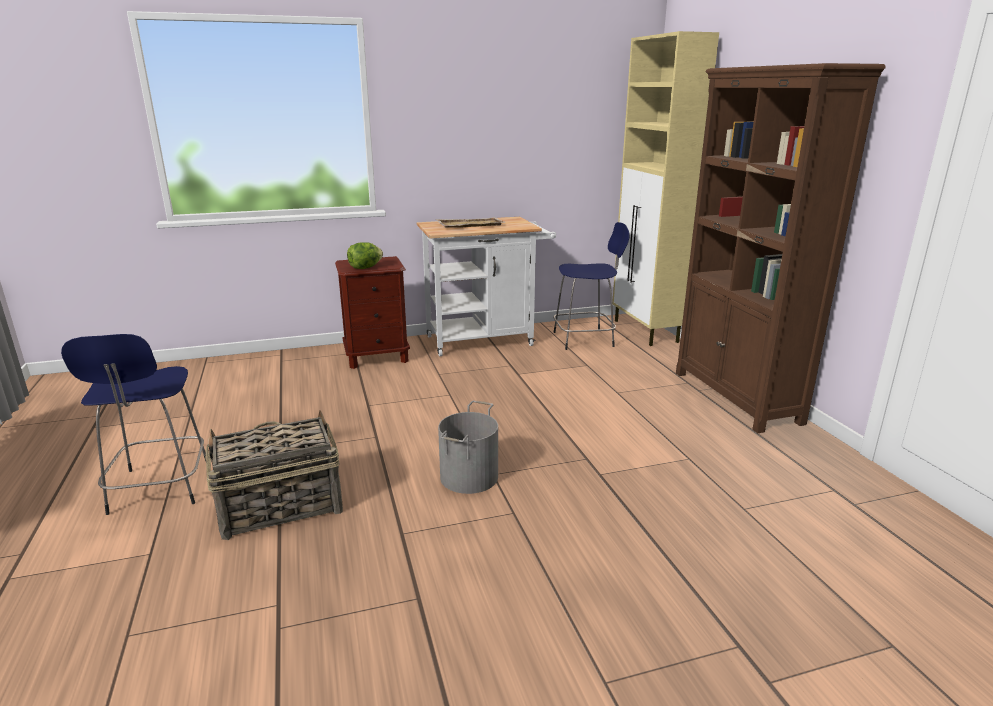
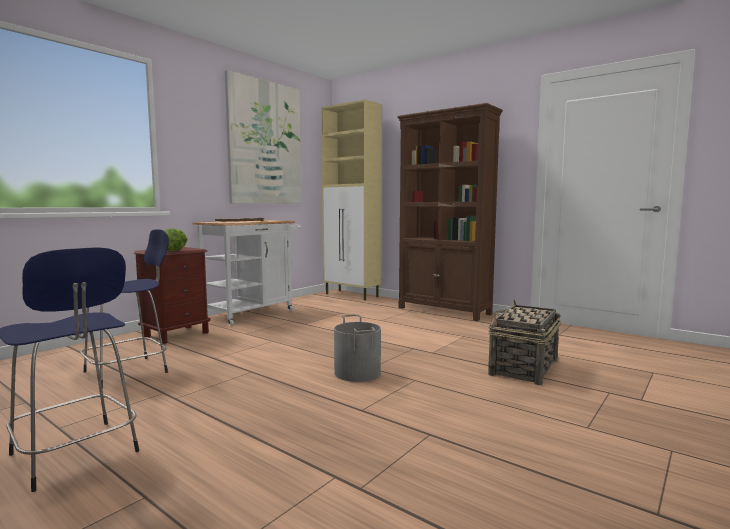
camera: 35 degrees left, 15 degrees down
basket [205,410,343,540] -> basket moved to [488,299,561,385]
blue stool [553,222,630,350] -> blue stool moved to [80,229,169,389]
none -> picture [225,70,302,204]

